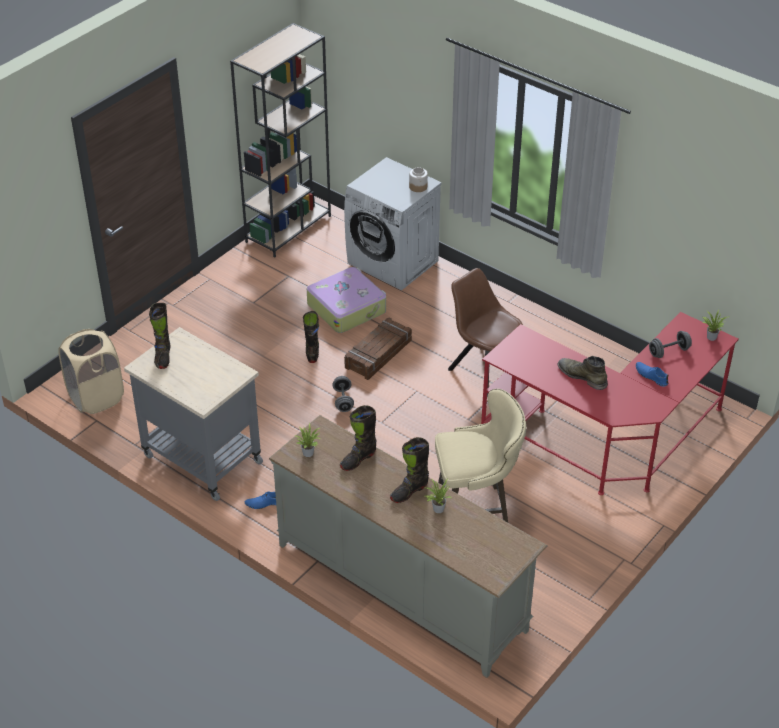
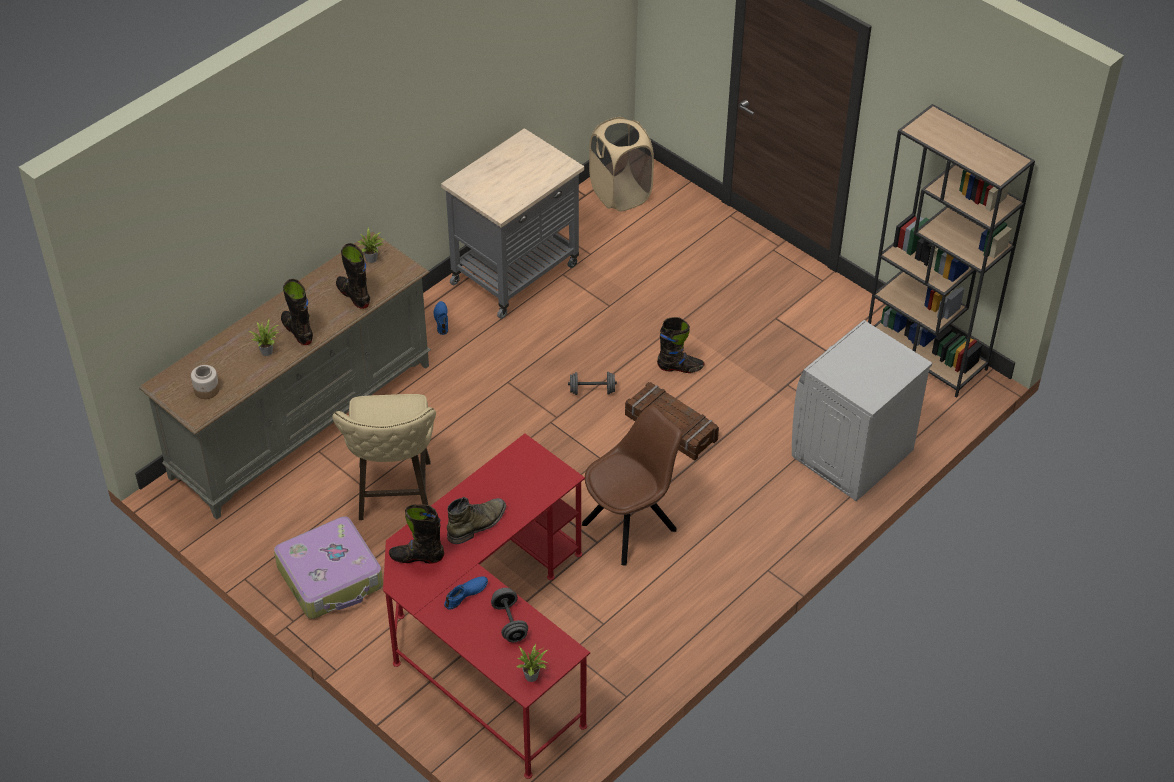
camera: 95 degrees right, 5 degrees up
black boot [149,303,170,369] -> black boot moved to [389,504,444,564]
suitcase [307,267,386,333] -> suitcase moved to [274,516,383,619]
jar [409,167,428,192] -> jar moved to [191,365,220,399]

